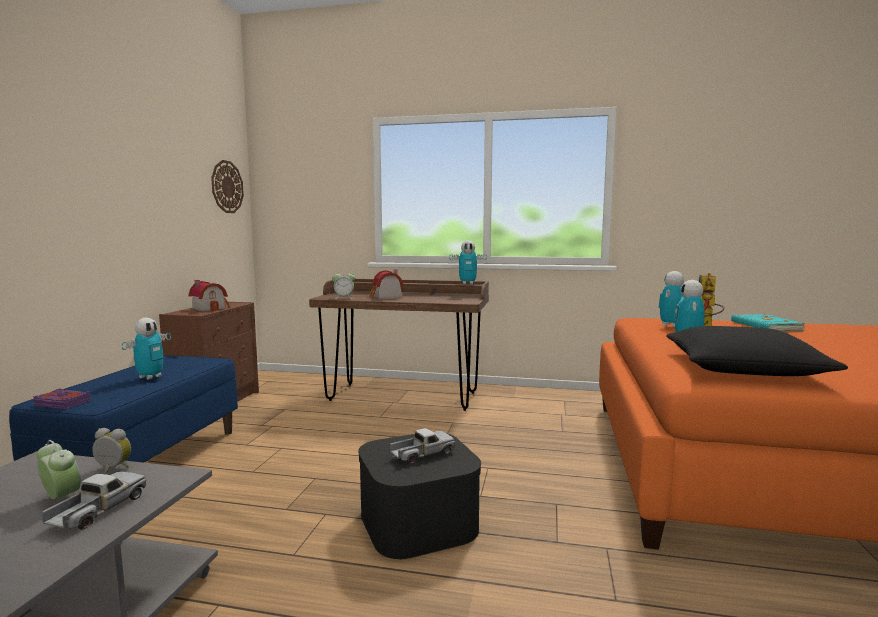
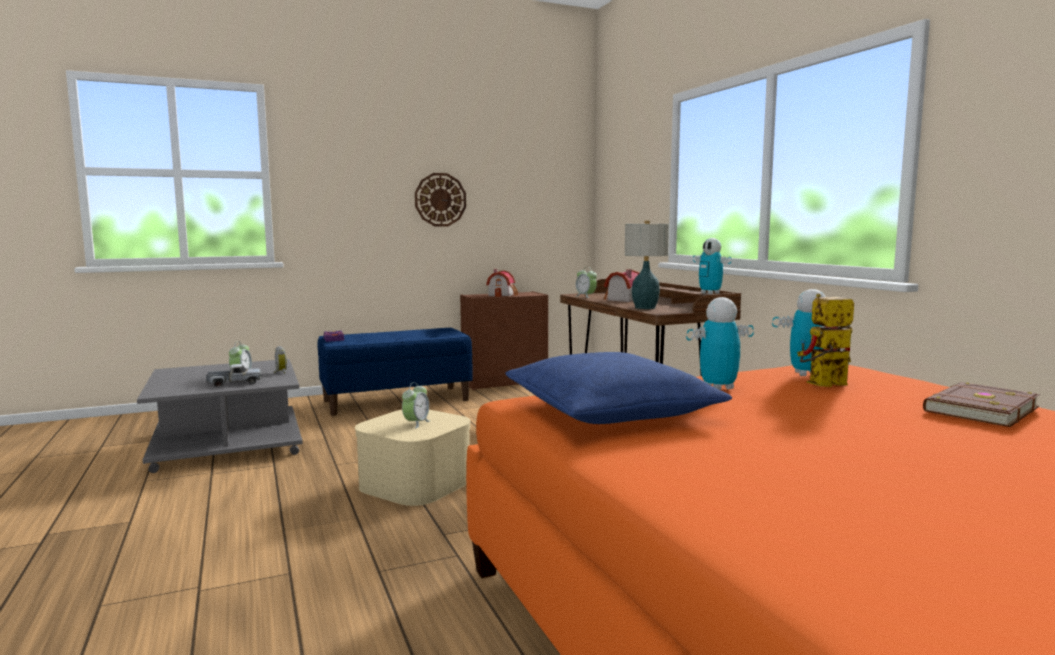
camera: 55 degrees right, 0 degrees up
toy robot [122,318,171,380] -> none
wall clock [211,160,244,213] -> wall clock moved to [415,173,466,227]
black storage box [358,433,481,559] -> beige storage box [355,410,471,506]
toy truck [390,428,455,464] -> alarm clock [402,382,430,428]
black pillow [666,326,848,376] -> blue pillow [505,352,732,424]
turquoise book [731,314,805,331] -> brown book [923,382,1040,427]
none -> table lamp [625,221,669,309]

